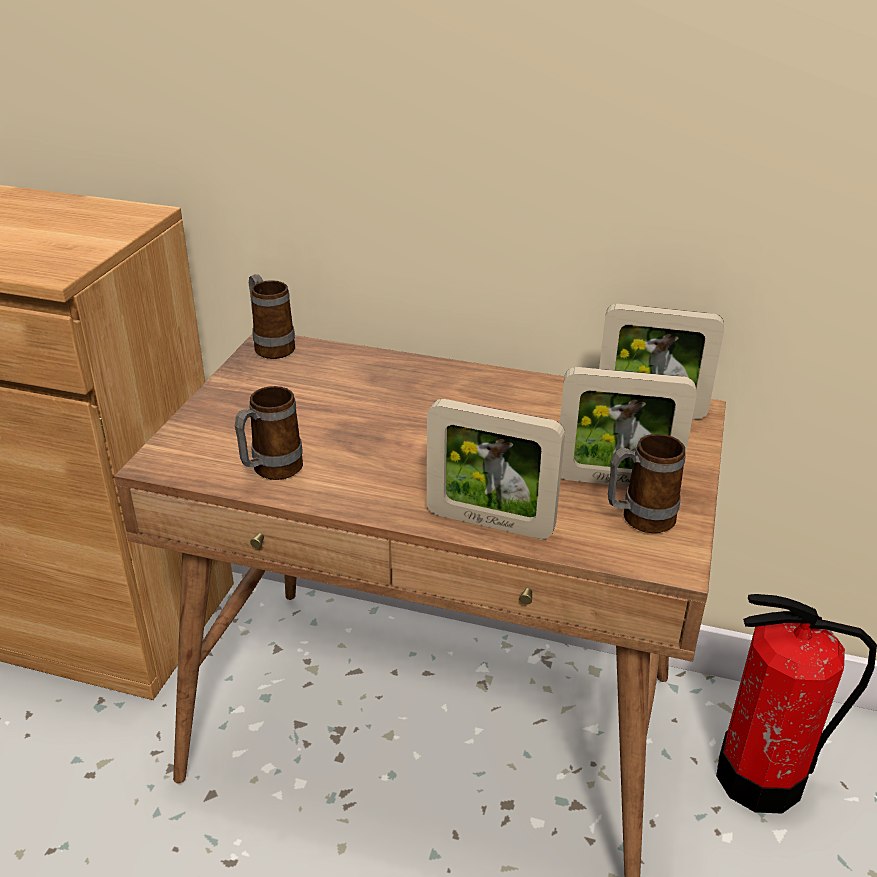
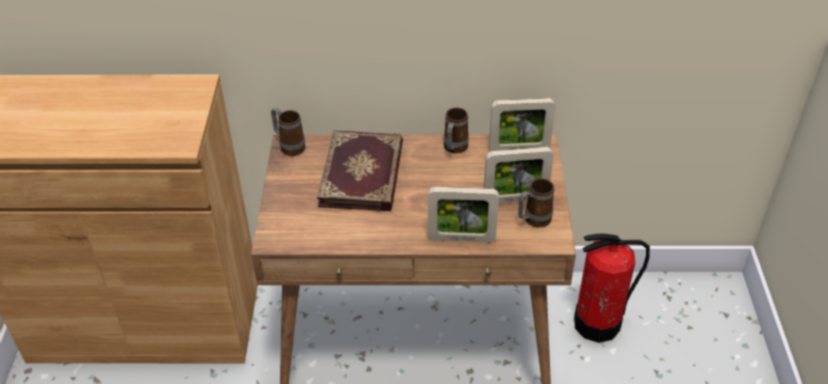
camera: 15 degrees left, 10 degrees up
mug [235,386,303,480] -> mug moved to [444,108,469,153]
none -> book [317,130,403,211]

